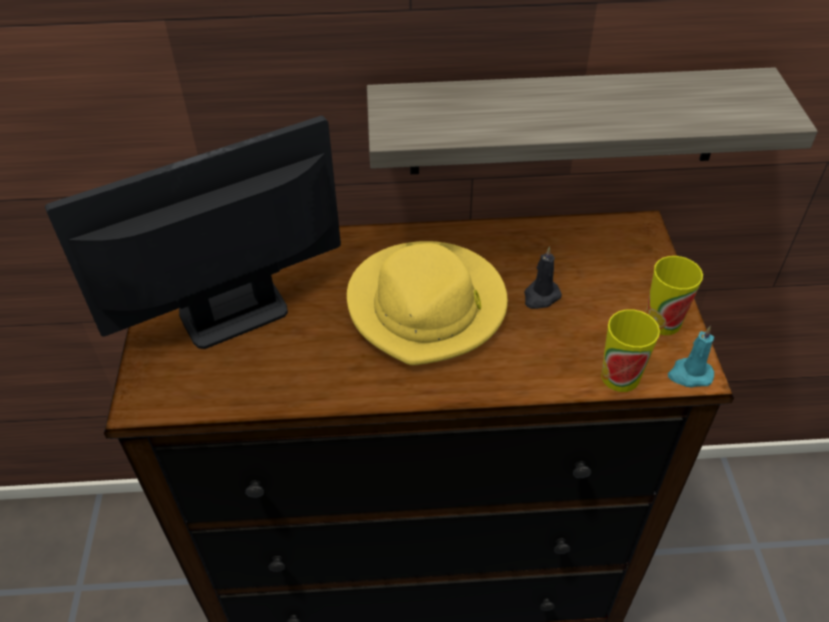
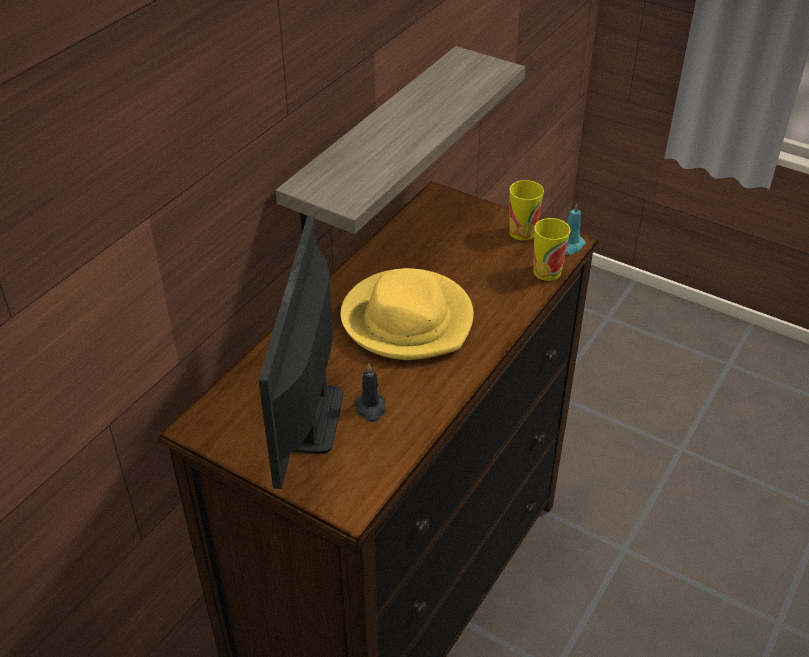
camera: 55 degrees left, 5 degrees down
black candle [524,247,562,309] -> black candle moved to [354,363,386,422]

